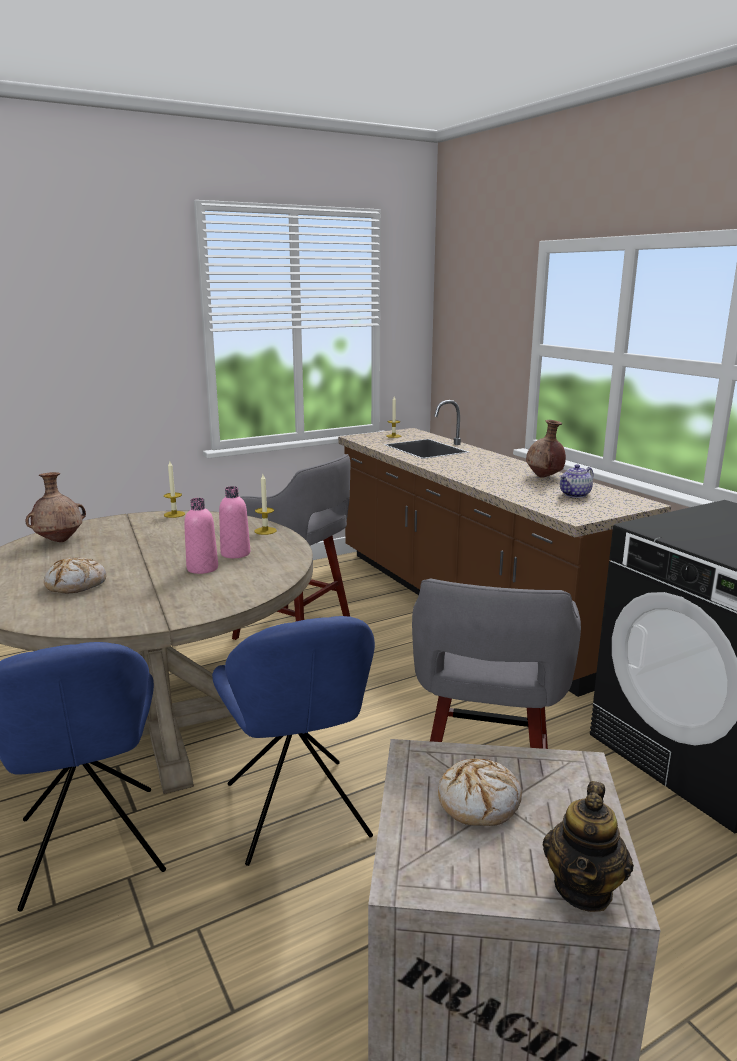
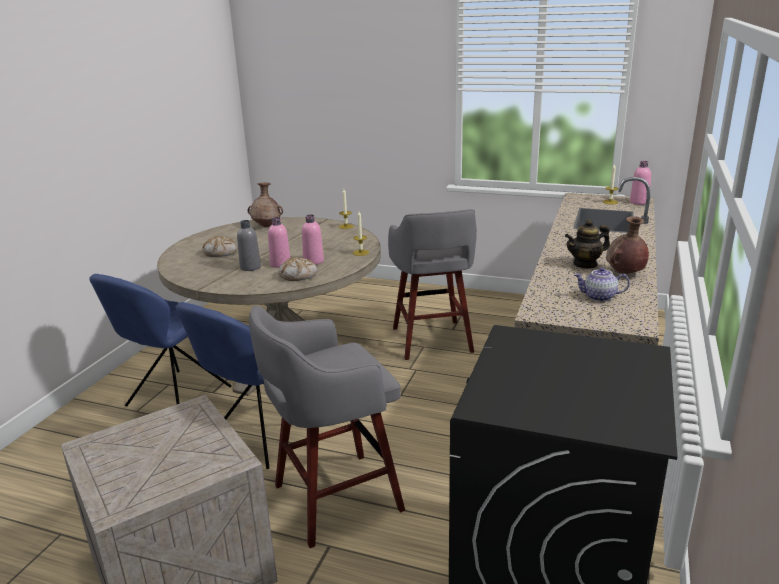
camera: 50 degrees right, 5 degrees up
bread [438,758,522,826] -> bread moved to [278,257,317,281]
teapot [543,781,634,912] -> teapot moved to [565,219,610,269]
none -> grey bottle [237,220,261,271]
none -> pink bottle [630,161,651,205]

